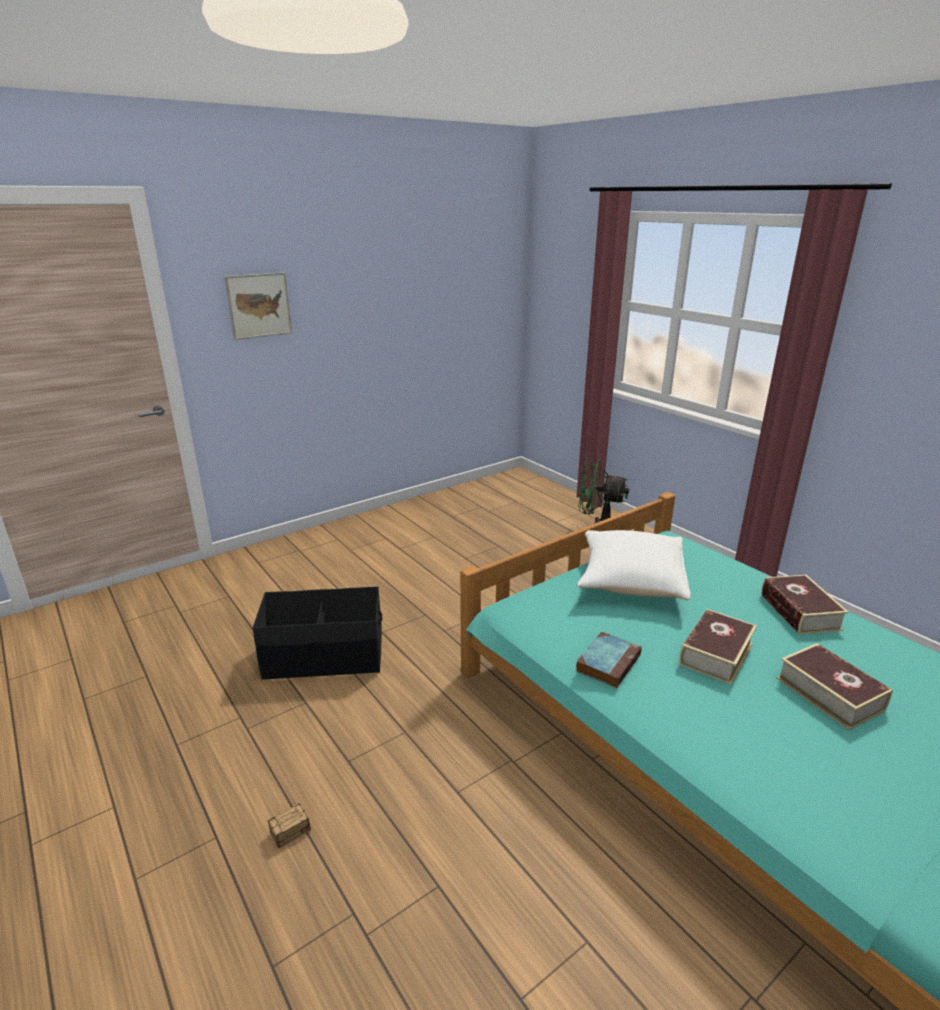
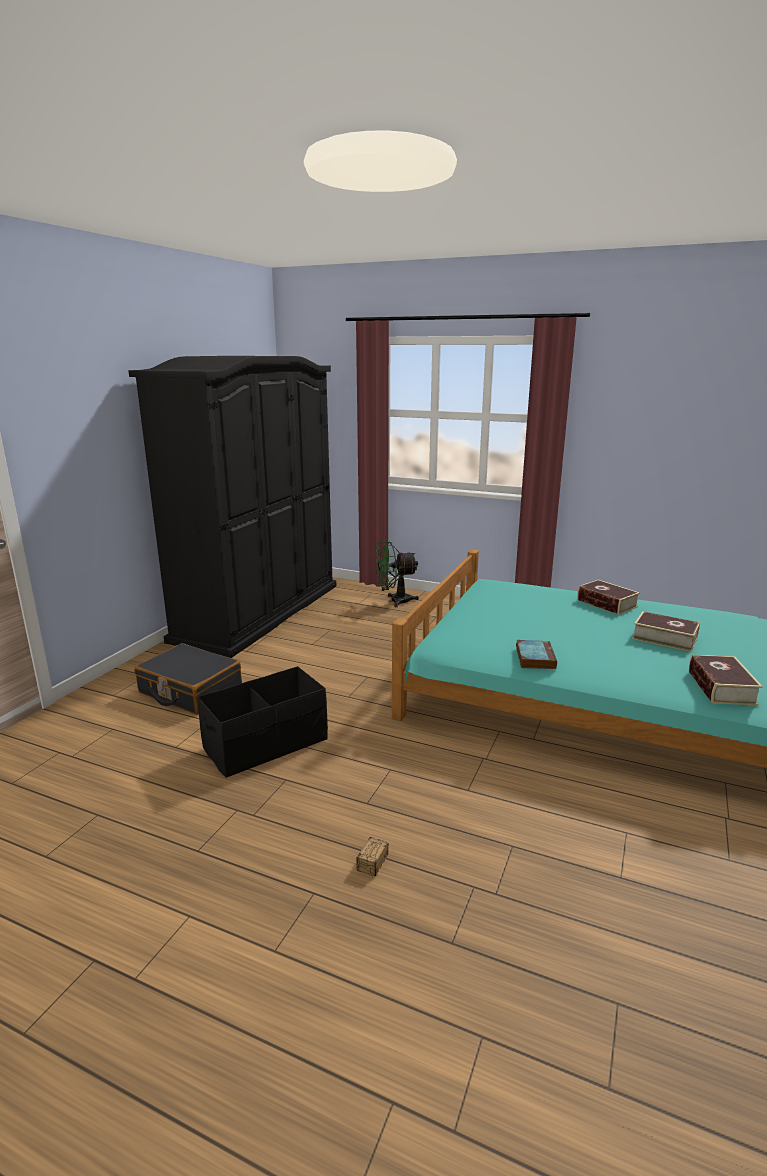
camera: 30 degrees left, 5 degrees down
picture [224,272,292,340] -> none
white pillow [577,530,691,600] -> none
book [679,609,757,685] -> book moved to [689,655,763,706]
none -> black wardrobe [128,356,336,658]
none -> black suitcase [134,643,242,714]

